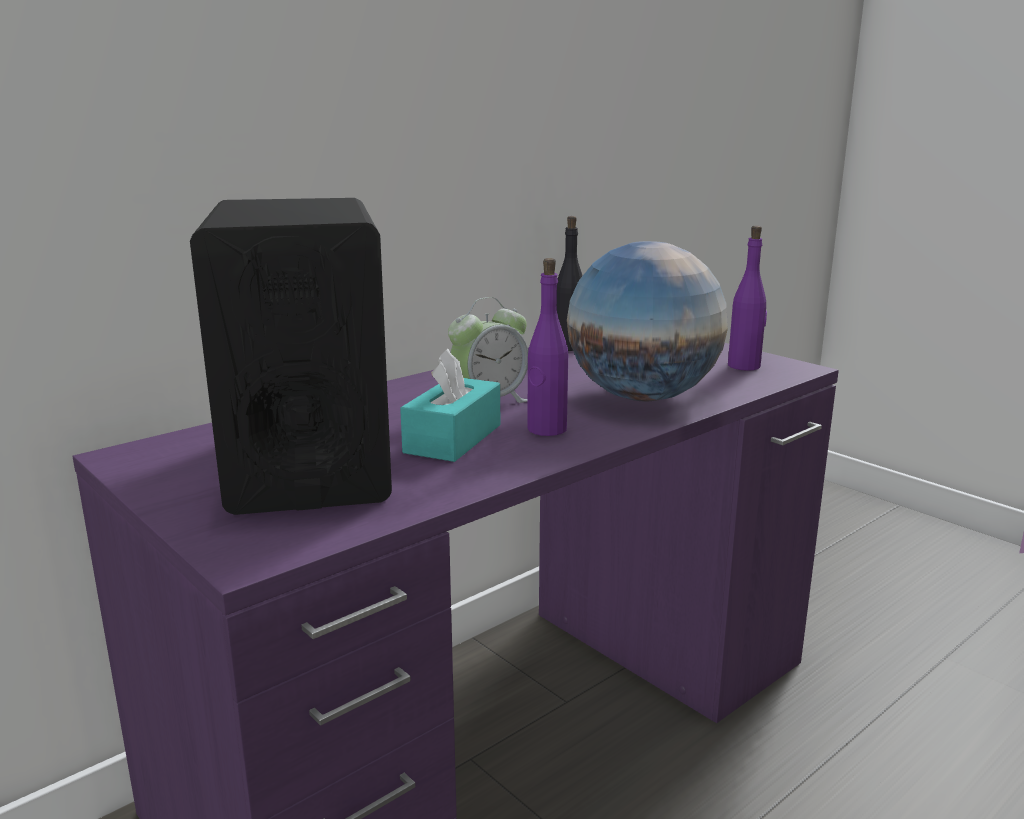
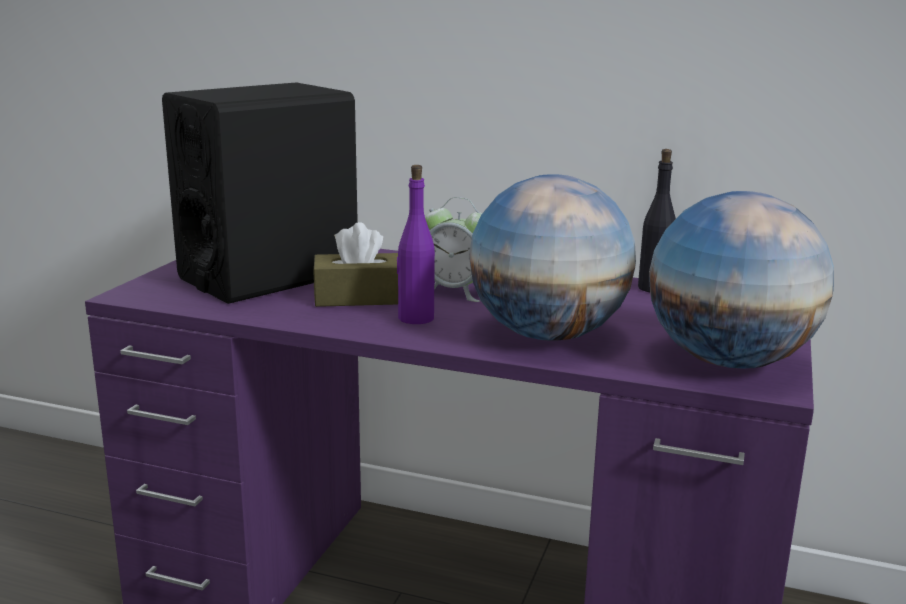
camera: 60 degrees right, 0 degrees up
turquoise tissue box [400,349,500,462] -> brown tissue box [313,222,398,307]
purple bottle [728,225,767,371] -> globe [649,191,834,368]

